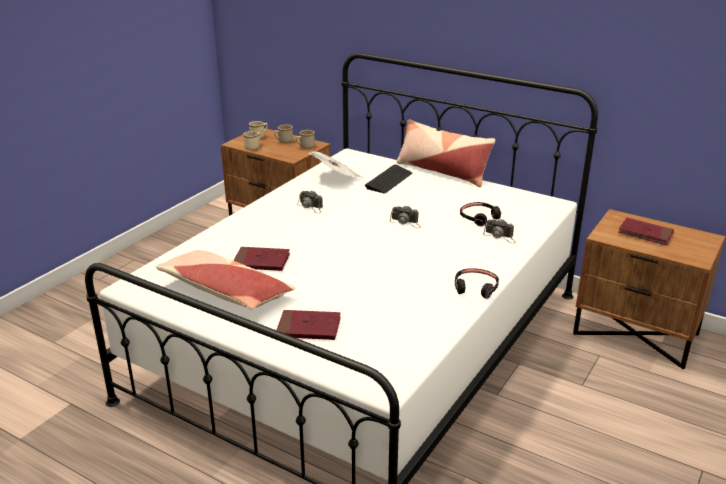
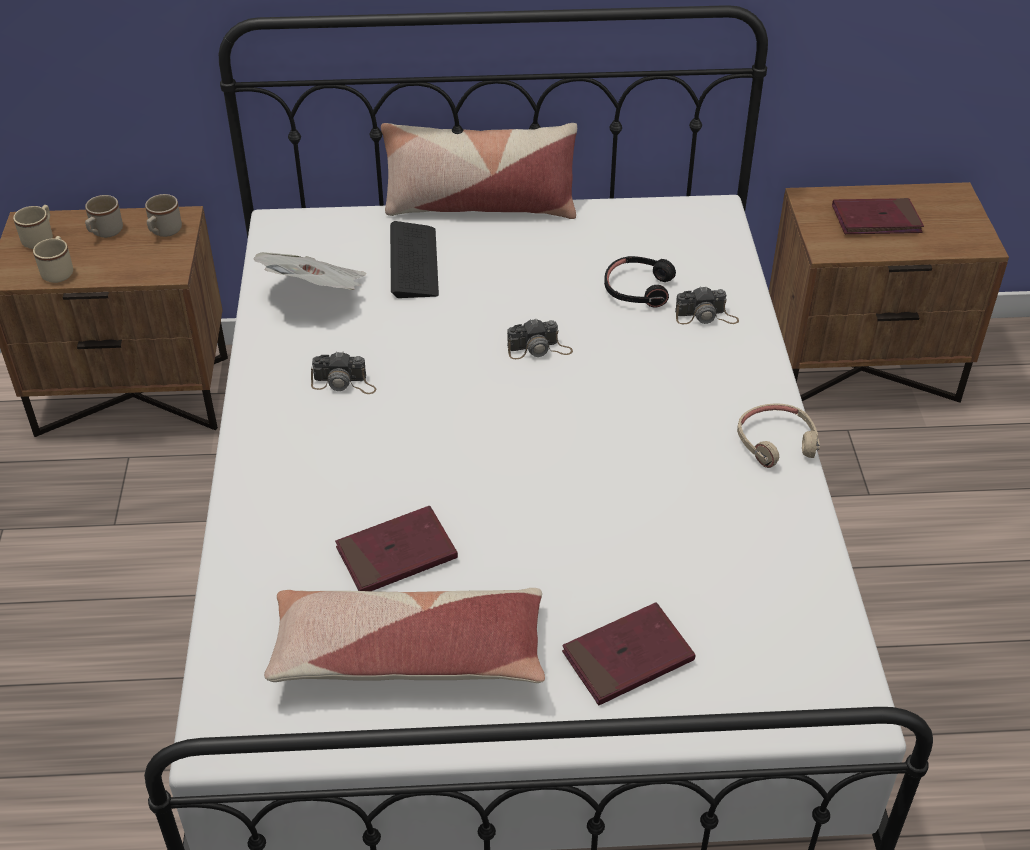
camera: 35 degrees left, 15 degrees up
black headphones [455,268,499,299] -> beige headphones [737,404,820,468]

